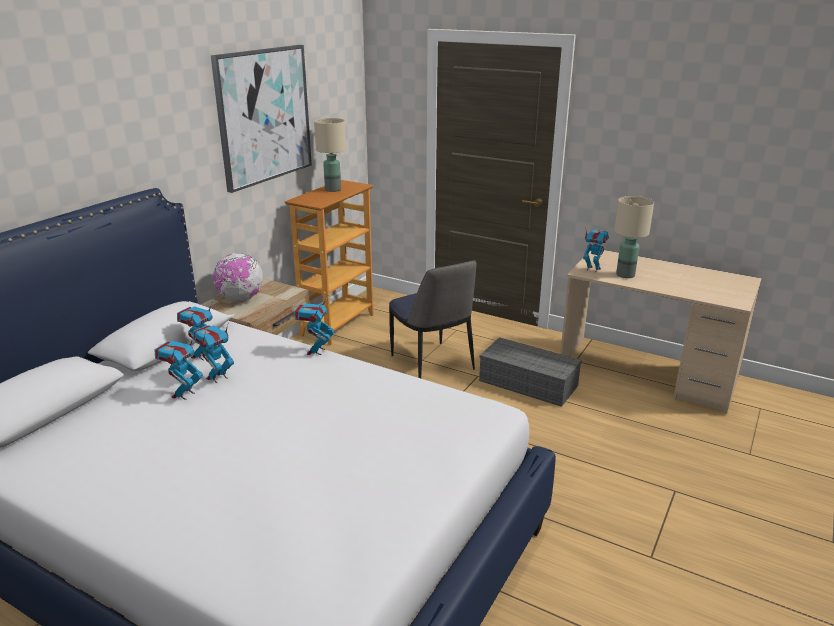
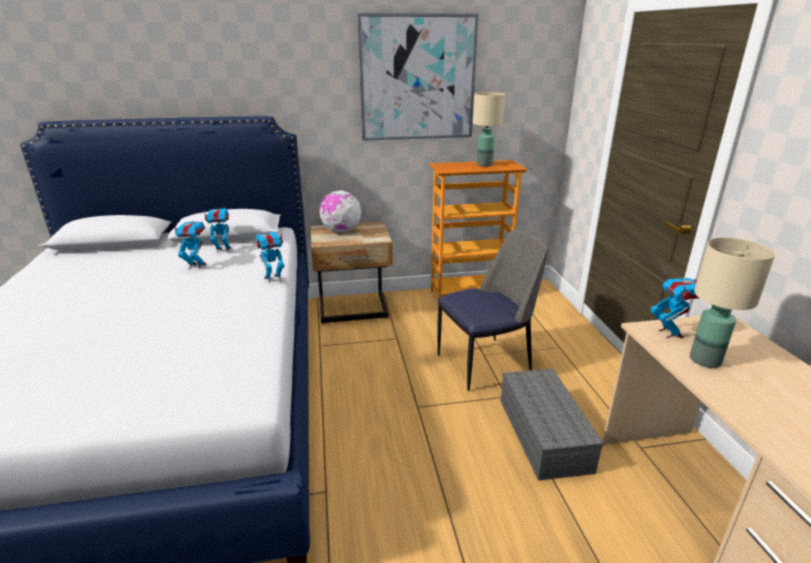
camera: 50 degrees right, 0 degrees up
toy robot [154,336,203,400] -> none
chair [389,260,477,378] -> chair turned 135 degrees counterclockwise [437,229,548,391]

